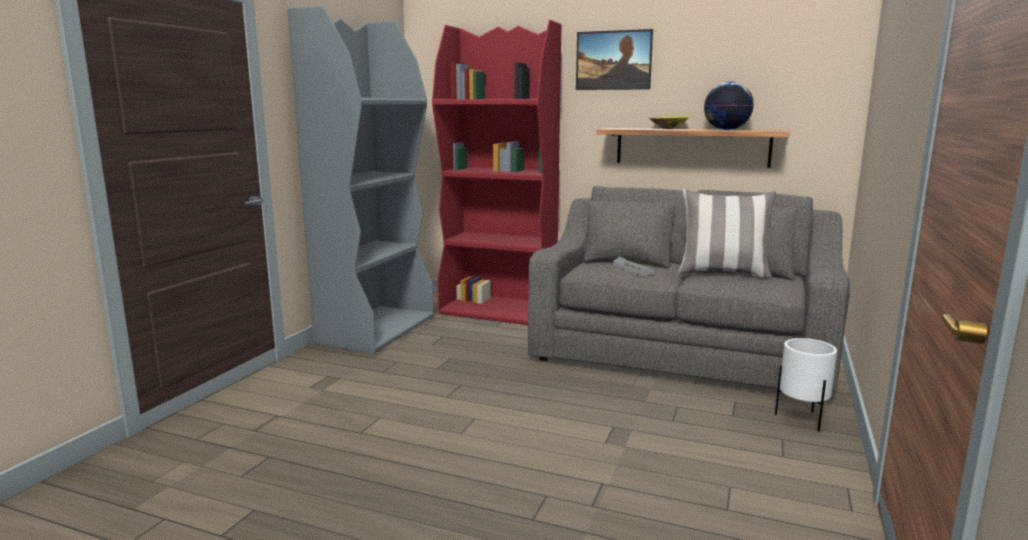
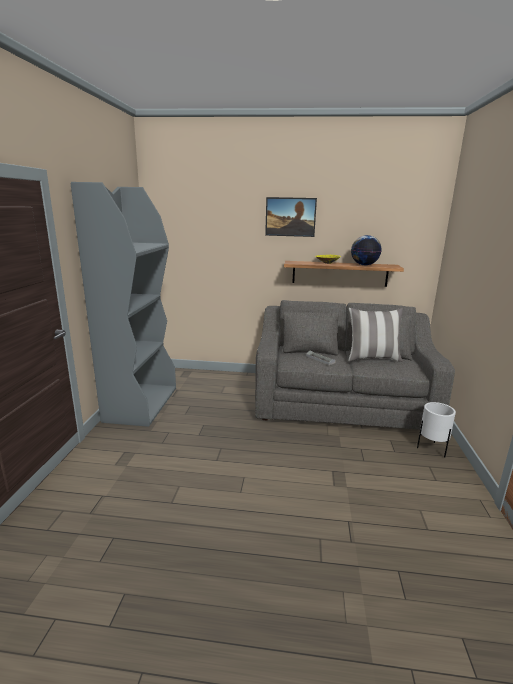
camera: 15 degrees left, 5 degrees up
red bookcase [432,20,561,325] -> none

